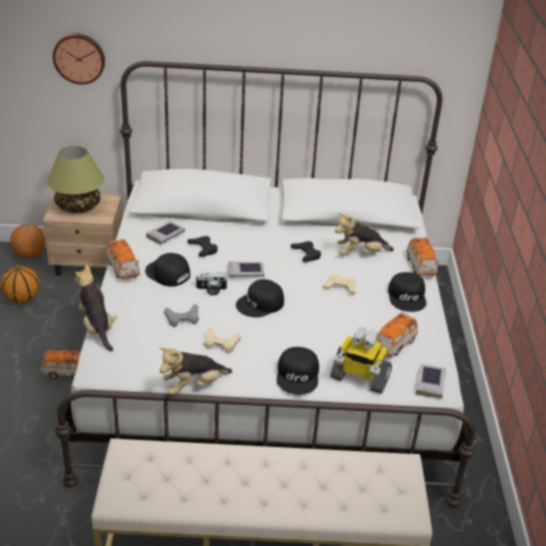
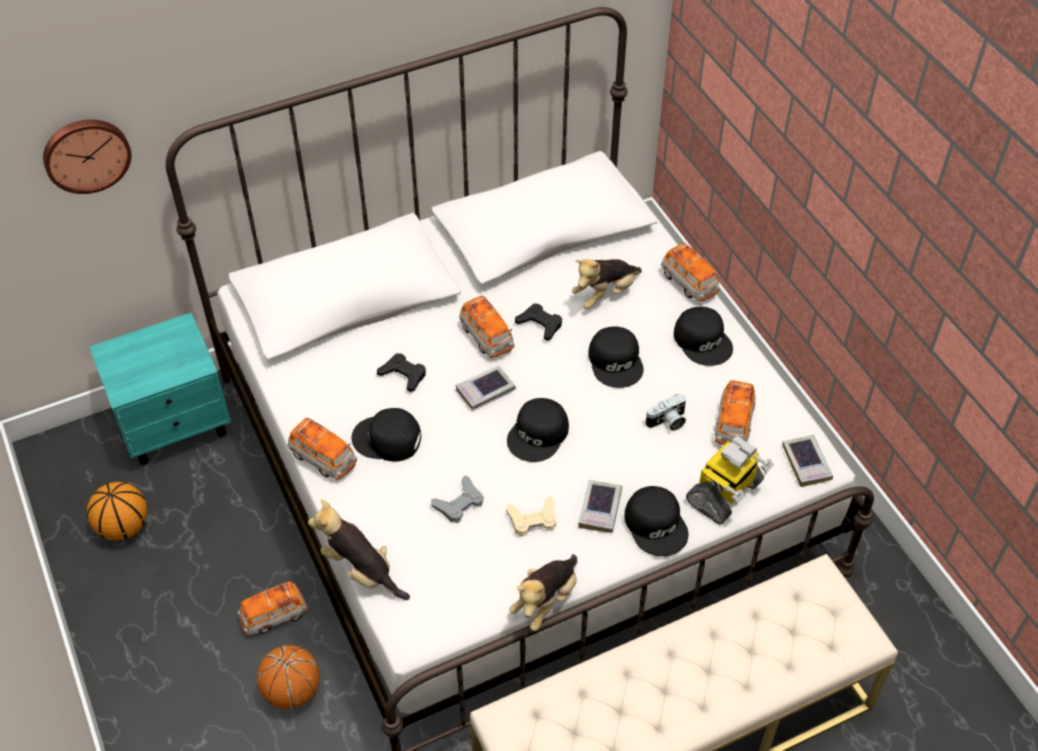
camera: 25 degrees left, 15 degrees up
basketball [10,224,45,258] -> basketball moved to [257,645,320,709]
beige nightstand [43,194,122,276] -> turquoise nightstand [89,313,231,465]
table lamp [47,146,104,213] -> none
book [146,221,185,244] -> book moved to [578,480,622,533]
camera [195,272,228,296] -> camera moved to [645,394,686,431]
beige game controller [324,274,356,295] -> black cap [589,327,644,388]
toy robot [330,327,392,394] -> toy robot turned 45 degrees counterclockwise [686,436,774,524]
none -> toy car [459,296,515,358]

